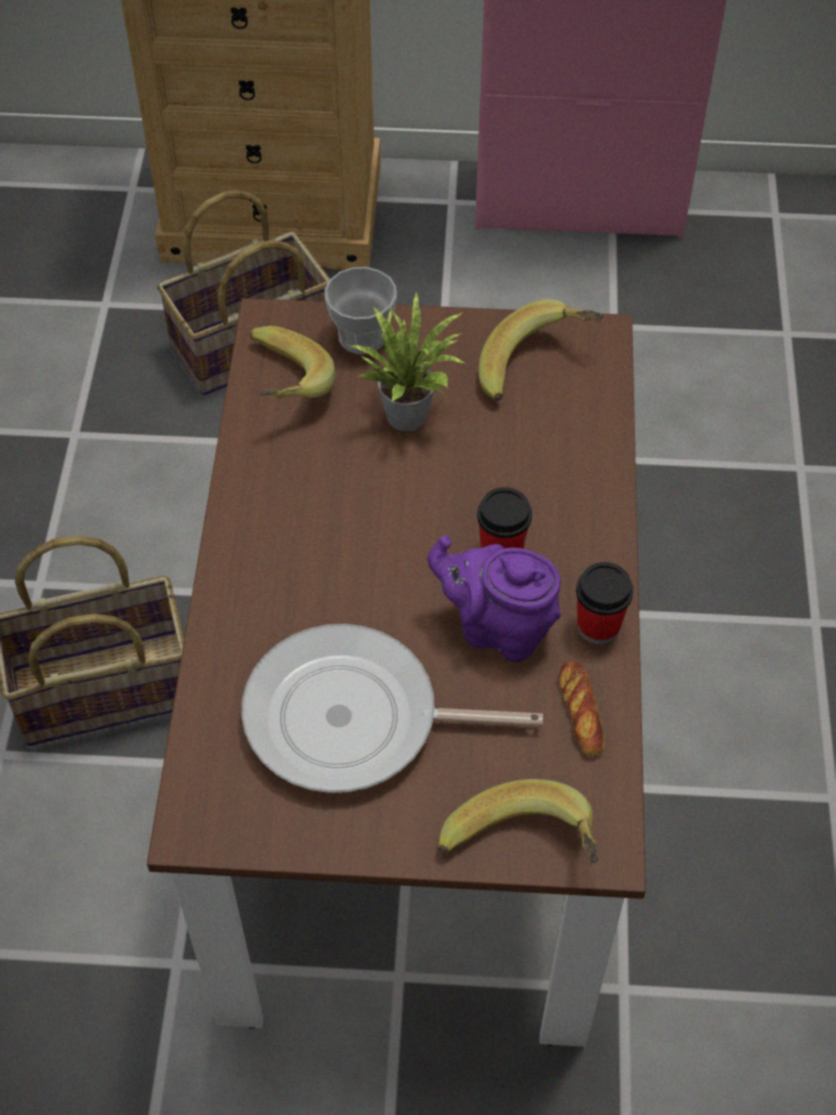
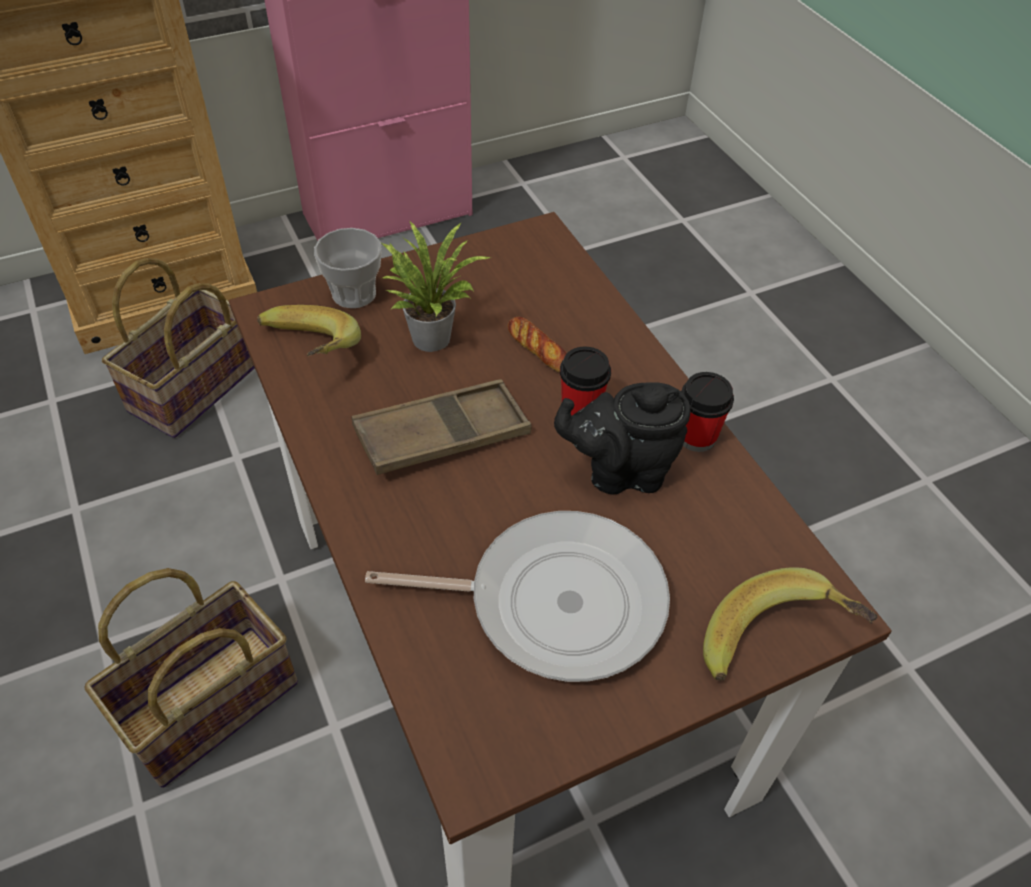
camera: 30 degrees left, 5 degrees down
frying pan [241,624,543,793] -> frying pan turned 150 degrees counterclockwise [365,511,670,682]
purple teapot [427,535,561,662] -> black teapot [554,382,690,495]
banana [479,299,604,401] -> none
bread [559,660,605,757] -> bread moved to [508,317,567,373]
none -> brown tray [352,379,532,475]

